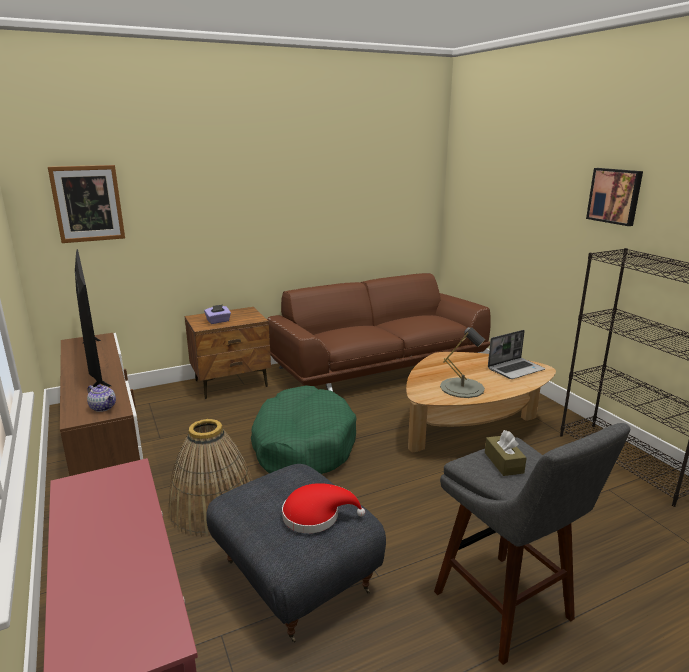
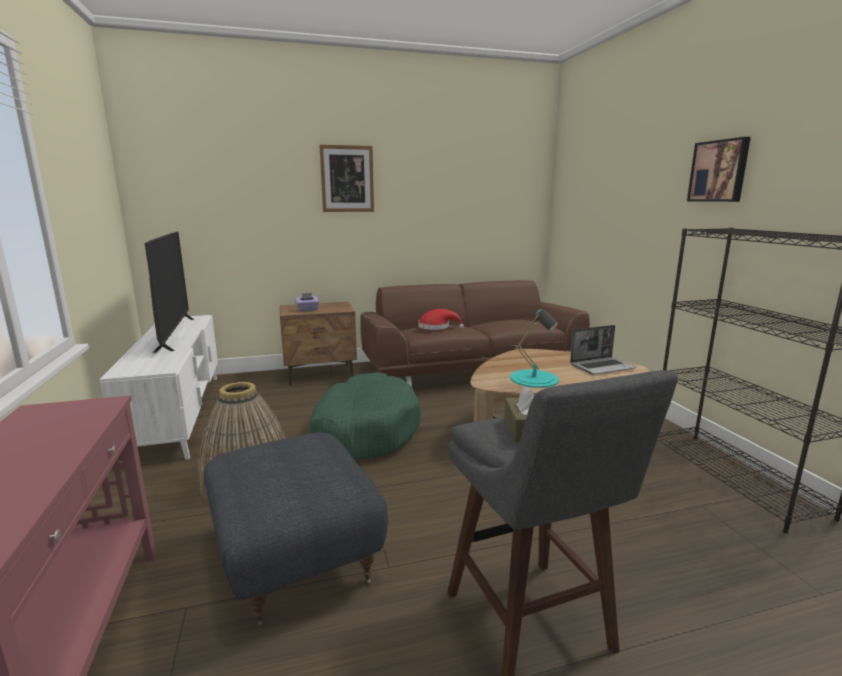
camera: 10 degrees right, 5 degrees down
picture [48,165,125,243] -> picture moved to [319,144,374,212]
brown tv stand [60,333,143,476] -> white tv stand [99,315,218,460]
teapot [87,385,116,412] -> none
red hat [282,483,365,533] -> red hat moved to [418,309,464,330]
grey table lamp [440,327,485,398] -> turquoise table lamp [510,309,559,388]

